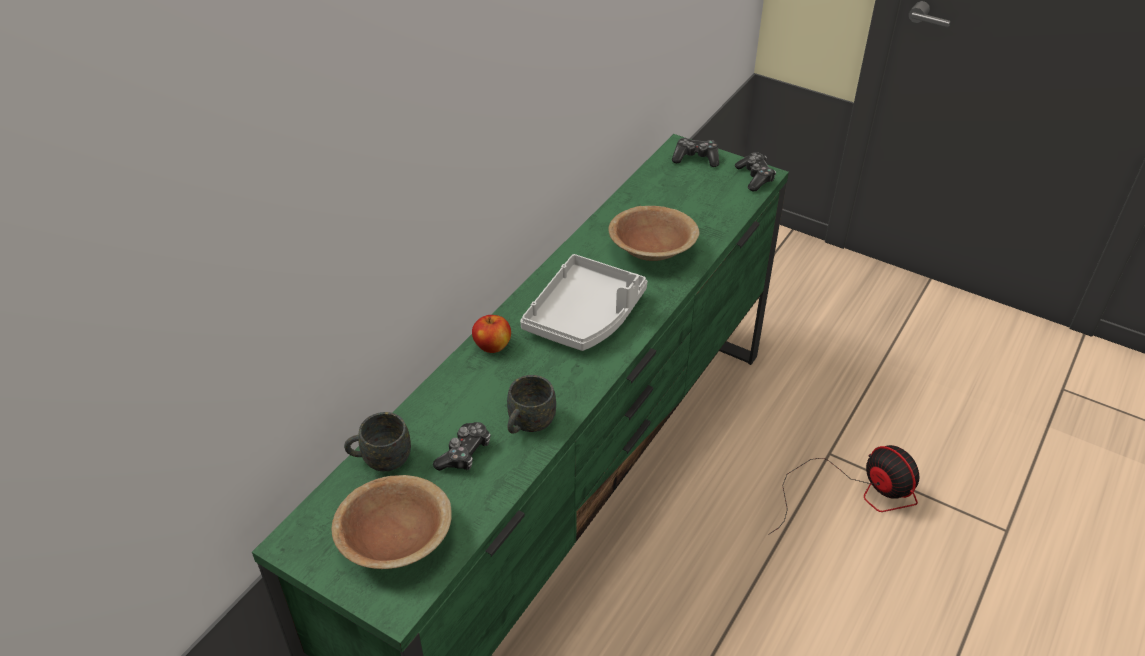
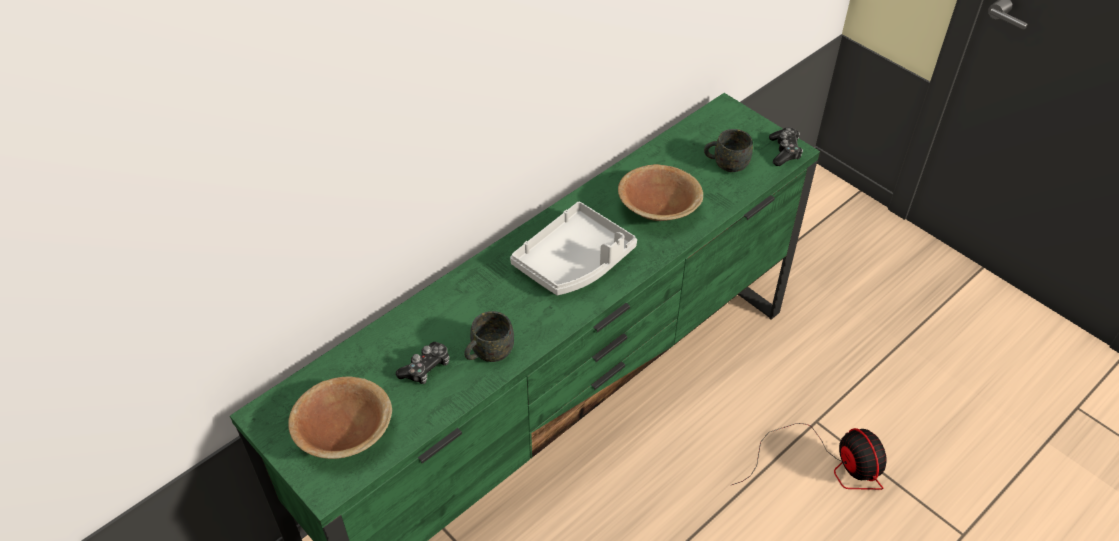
camera: 15 degrees right, 5 degrees up
grey mug [344,412,411,471] -> grey mug moved to [704,129,753,172]
apple [472,315,511,353] -> none
game controller [672,138,719,167] -> none

